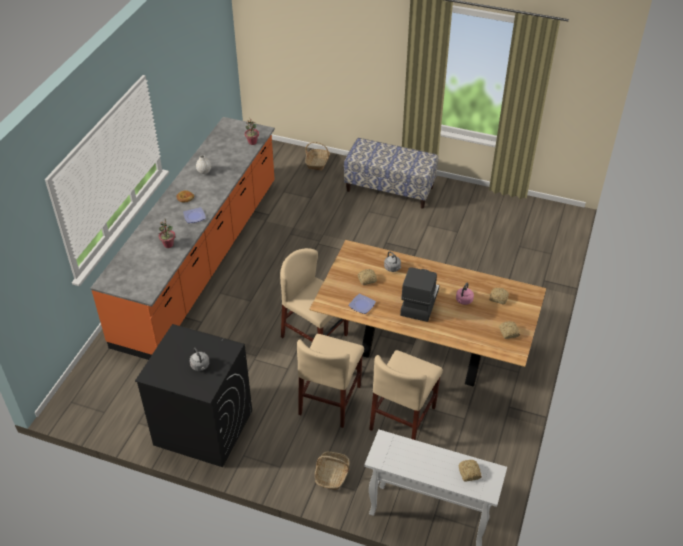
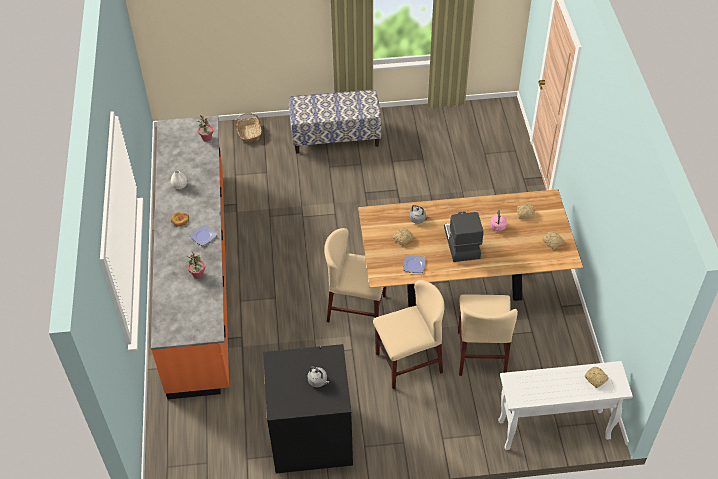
camera: 25 degrees left, 5 degrees up
beige chair [297,334,364,428] -> beige chair turned 105 degrees counterclockwise [373,280,445,389]
basket [315,452,350,490] -> none

